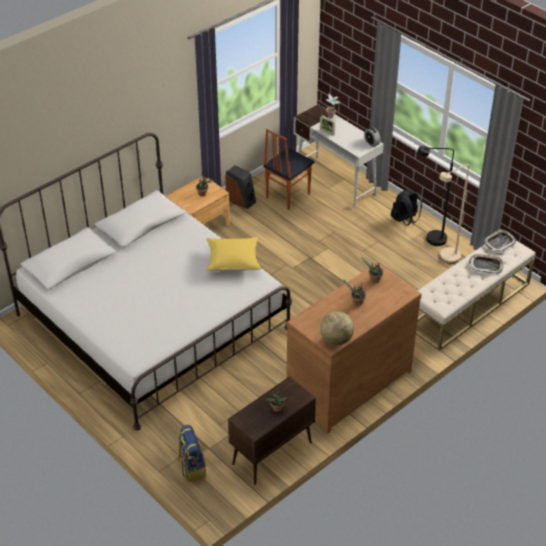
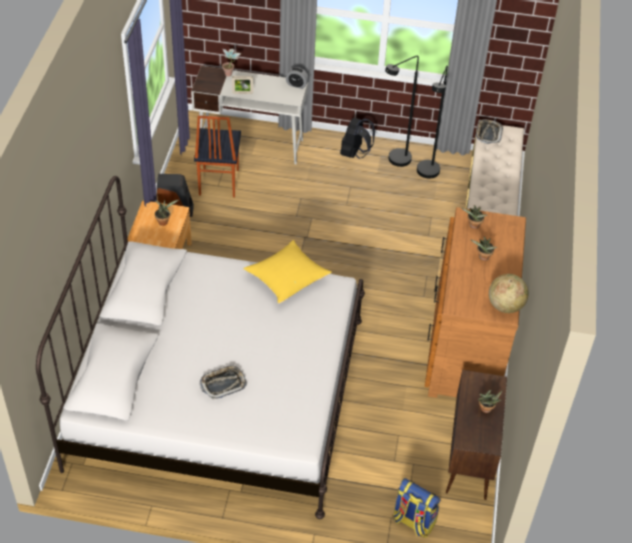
camera: 40 degrees left, 5 degrees up
beige floor lamp [439,164,469,264] -> black floor lamp [417,66,448,179]
tray [469,254,504,274] -> tray moved to [199,364,247,400]

